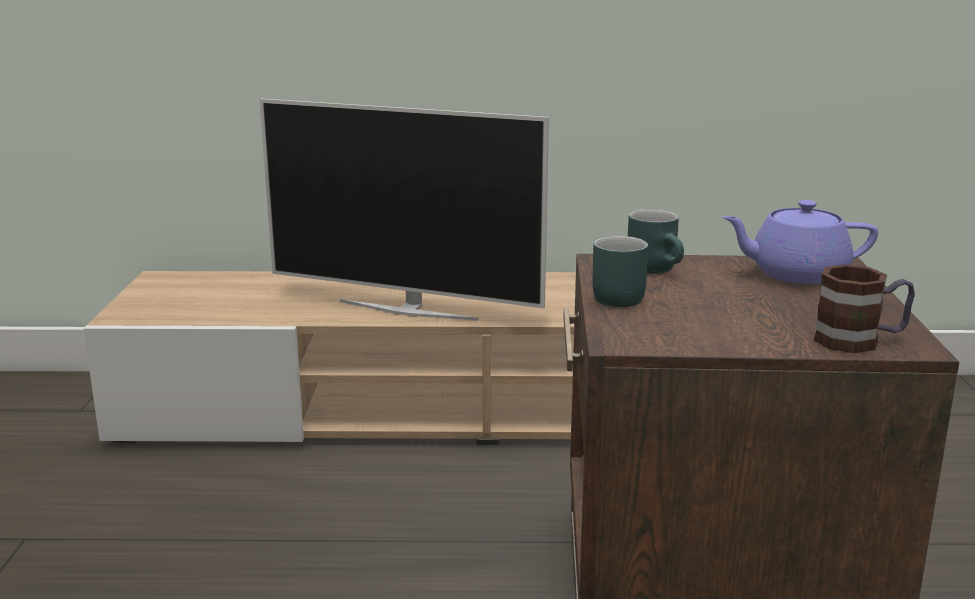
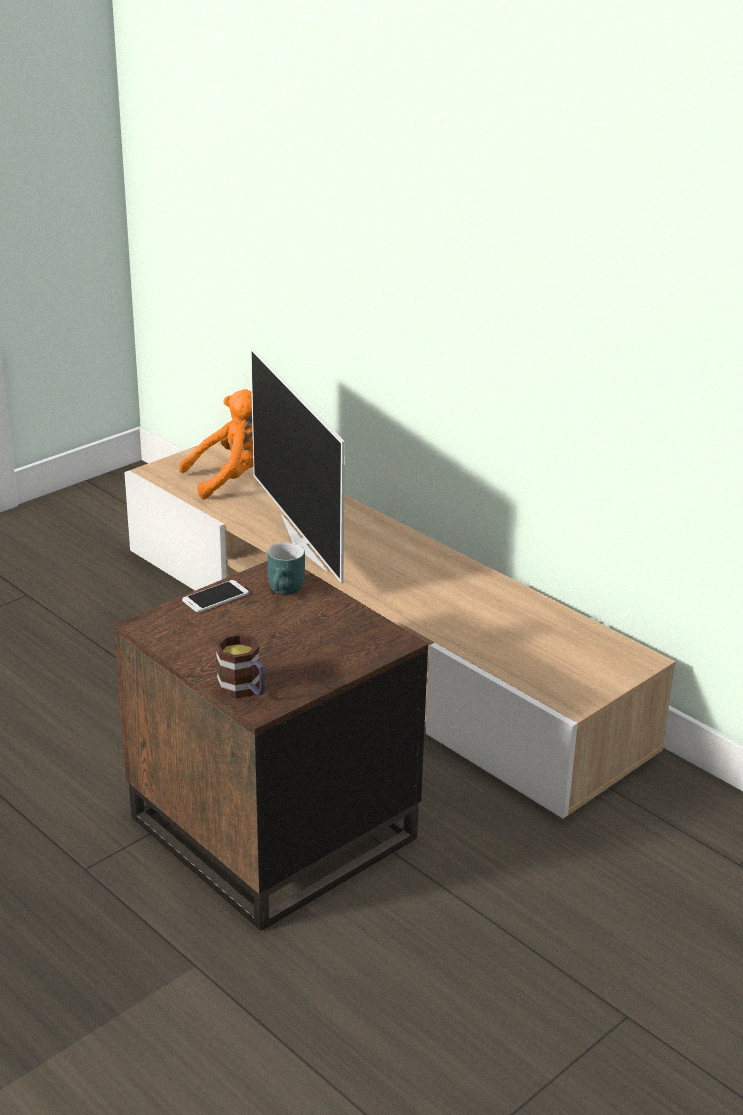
camera: 45 degrees right, 10 degrees up
turquoise mug [593,236,648,307] -> phone [182,580,249,612]
purple teapot [722,200,878,284] -> none
none -> orange plush toy [179,389,253,499]

